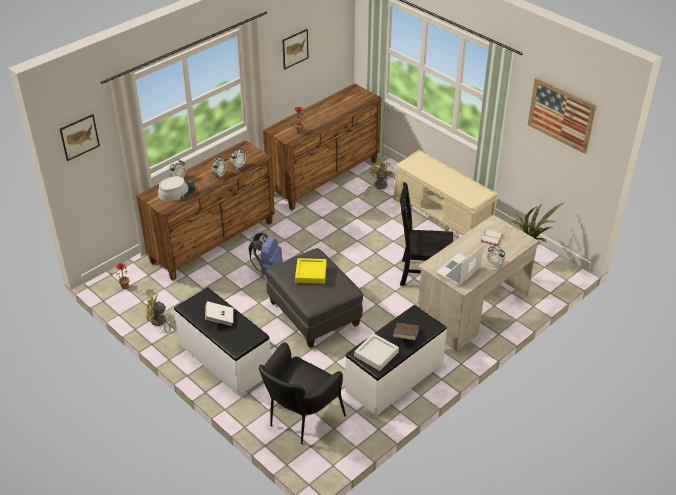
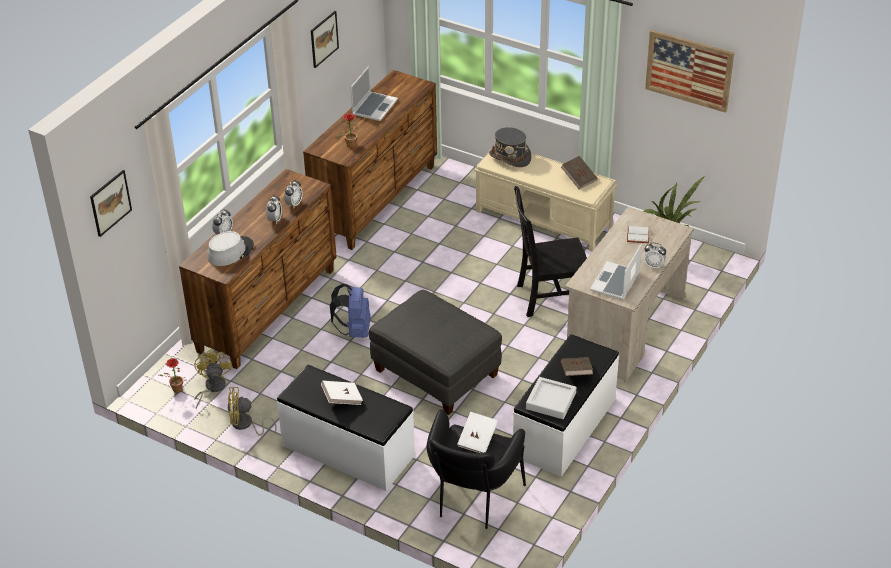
camera: 15 degrees left, 0 degrees up
yellow tray [295,258,327,284] -> none
yellow fan [365,160,394,197] -> yellow fan moved to [194,349,232,409]
none -> laptop [351,66,398,121]
none -> white book [457,412,498,453]
none -> grey hat [489,127,532,167]
none -> brown book [561,156,598,189]

